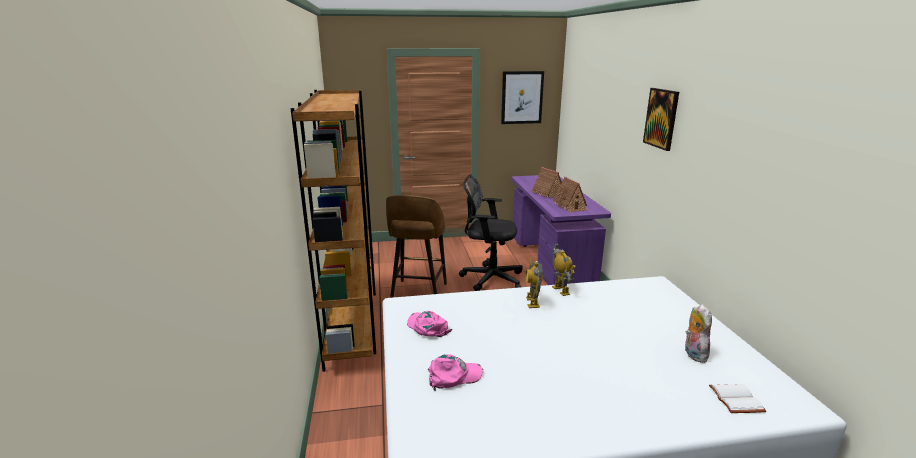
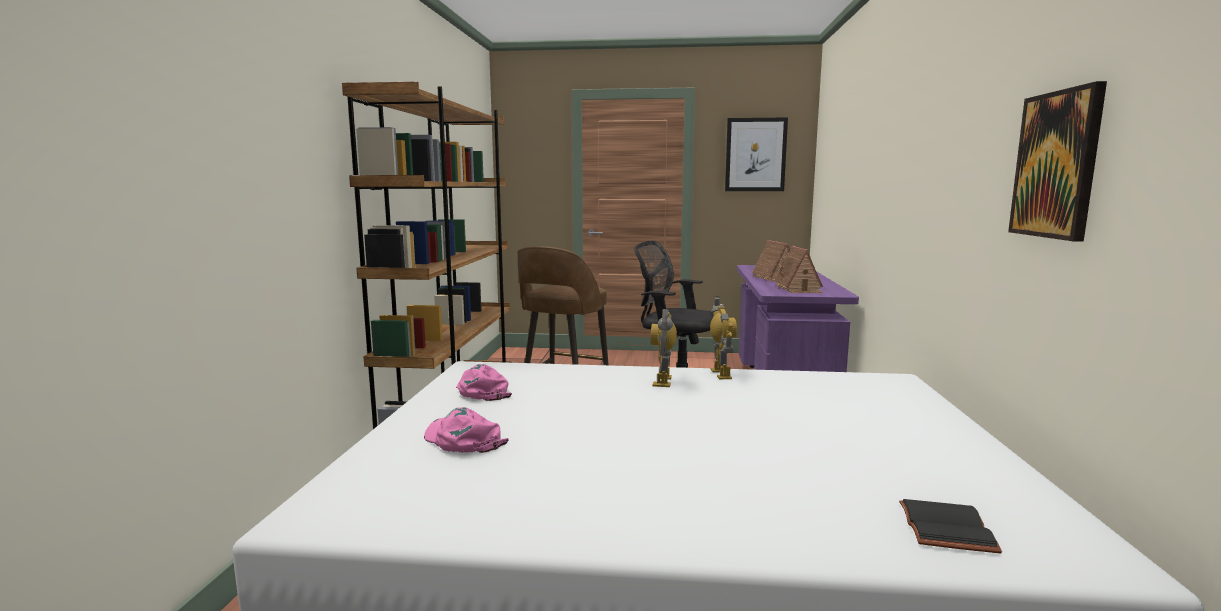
camera: 15 degrees right, 10 degrees down
pink cap [428,354,483,391] -> pink cap turned 135 degrees counterclockwise [424,407,509,453]
picture [643,88,679,151] -> picture moved to [1008,81,1107,242]
plush toy [685,304,712,363] -> none
white book [709,384,767,413] -> black book [899,499,1002,554]

